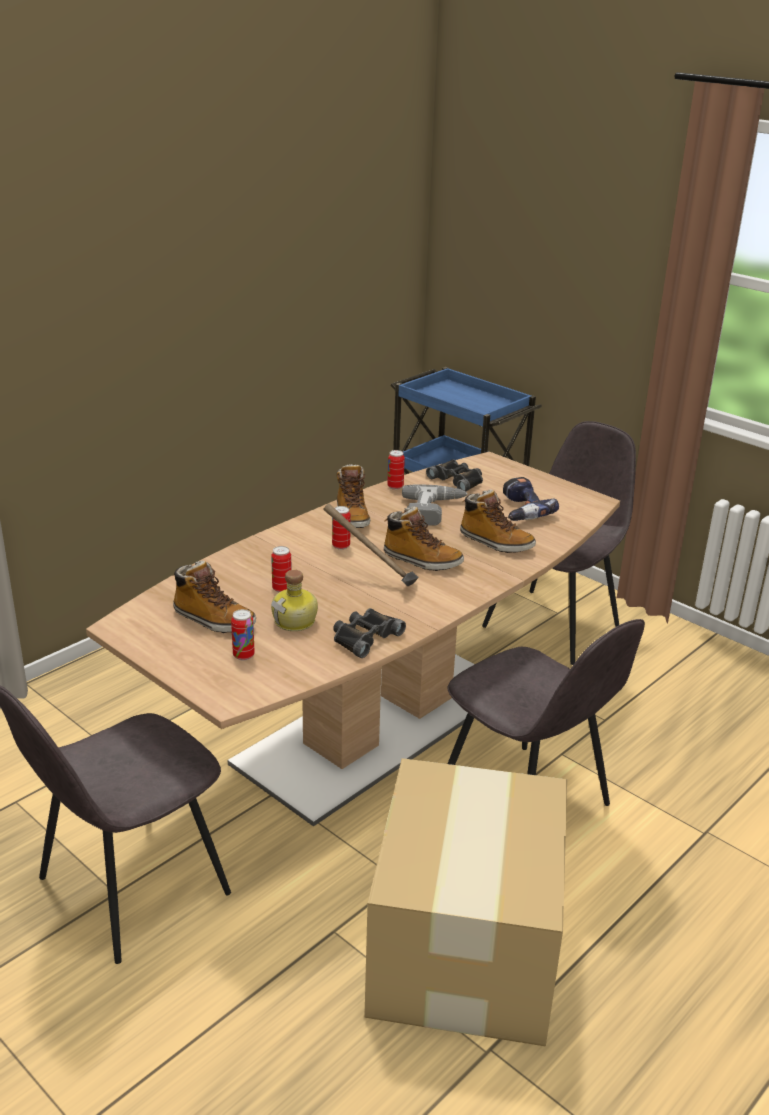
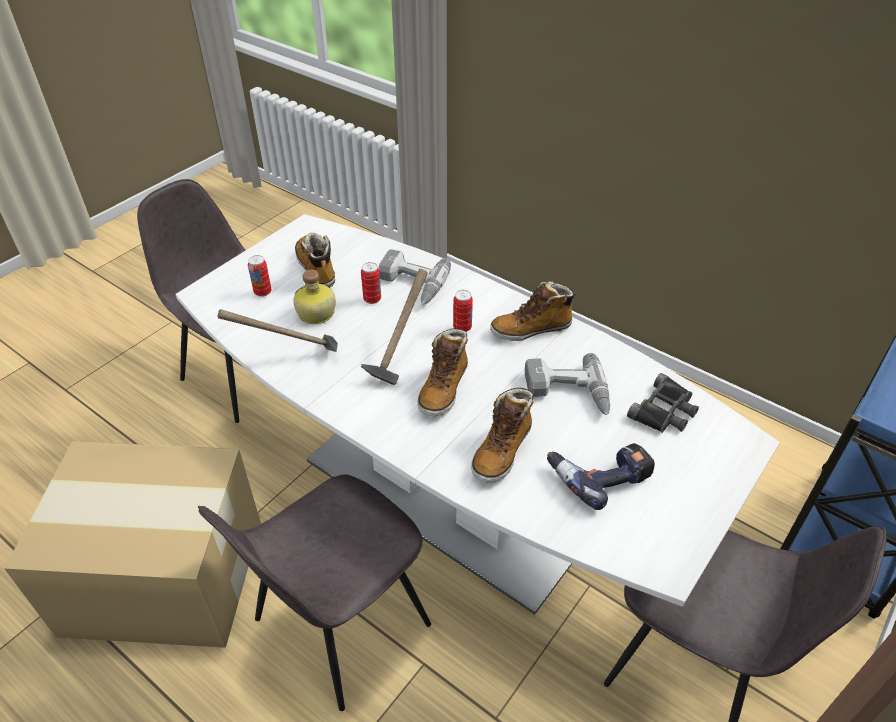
camera: 85 degrees right, 15 degrees up
brown dining table [86,452,620,826] -> white dining table [176,214,780,615]
boot [173,561,256,633] -> boot turned 135 degrees clockwise [295,233,335,288]
black binoculars [333,608,406,658] -> hammer [218,309,338,352]
can [387,450,405,490] -> none
none -> power drill [378,249,451,305]

